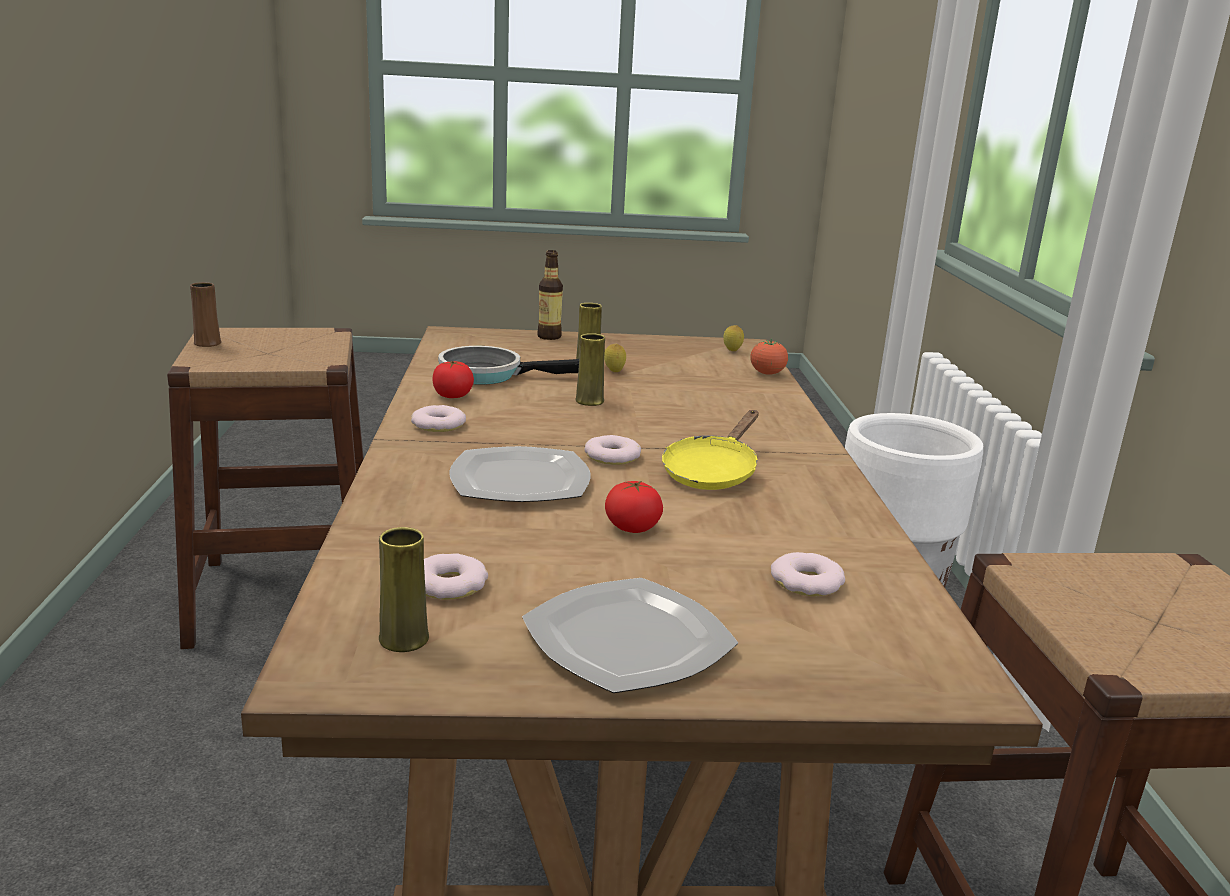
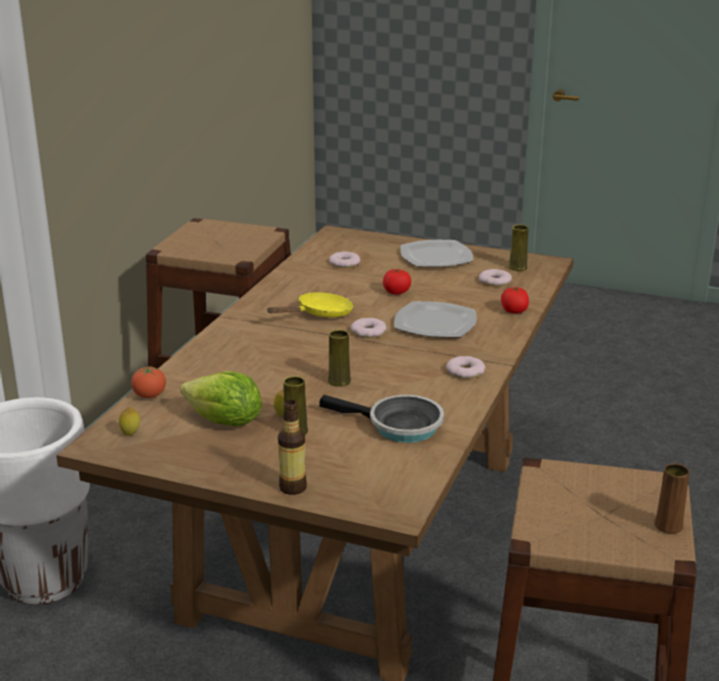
camera: 155 degrees left, 5 degrees up
tomato [433,361,474,398] -> tomato moved to [501,287,529,313]
none -> lettuce [180,371,262,426]

